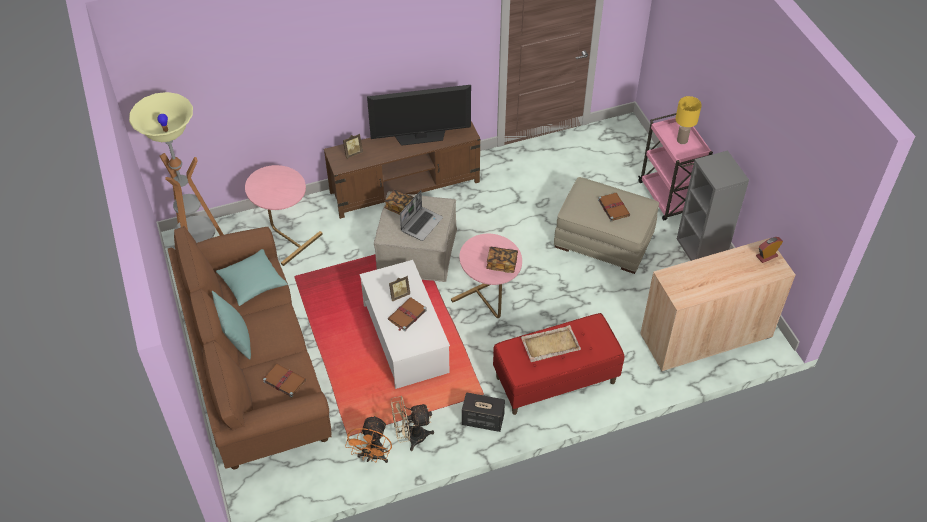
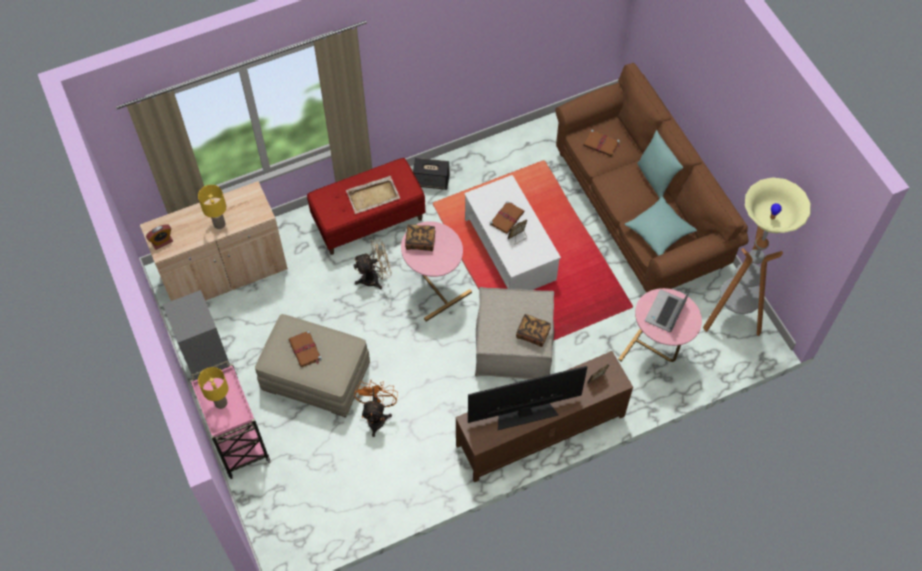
camera: 175 degrees right, 10 degrees up
orange fan [345,415,392,463] -> orange fan moved to [354,380,398,437]
beige fan [391,396,434,451] -> beige fan moved to [353,239,392,289]
laptop [400,190,443,241] -> laptop moved to [645,288,690,332]
none -> yellow table lamp [198,185,226,229]

